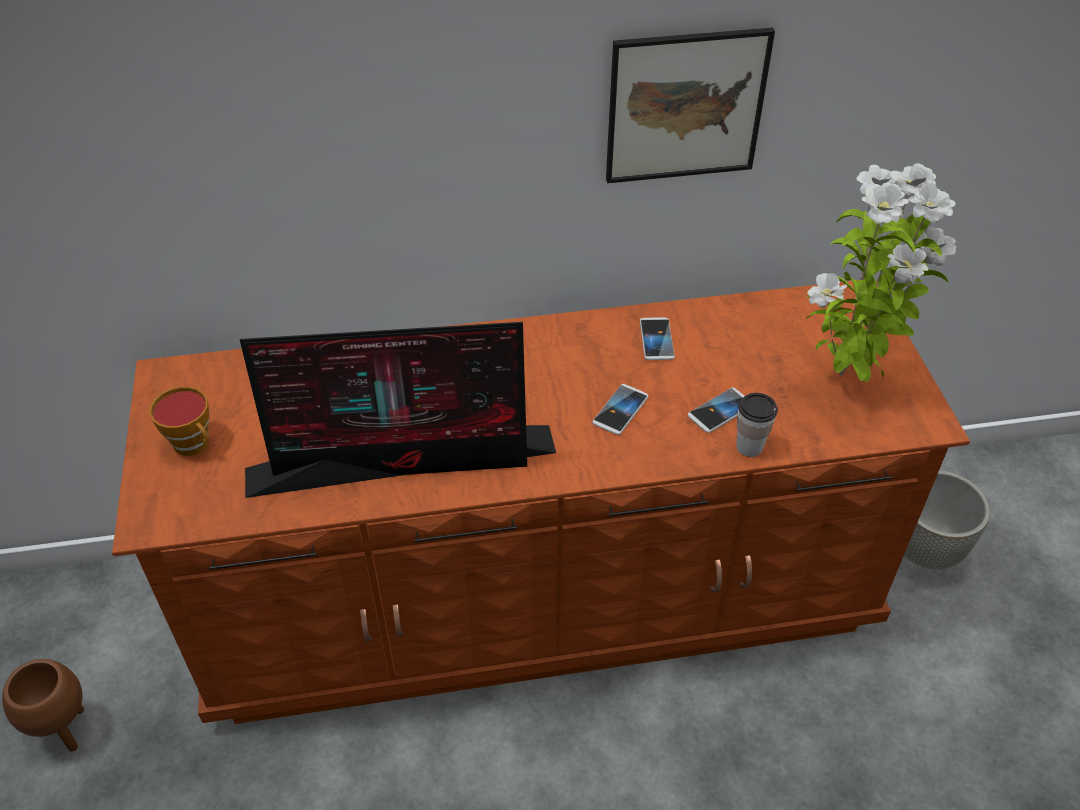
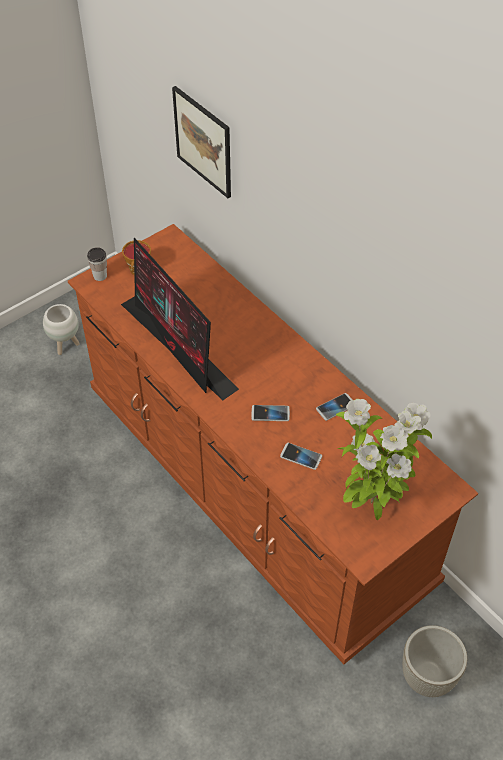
camera: 60 degrees right, 5 degrees up
brown planter [2,659,84,752] -> white planter [43,304,80,355]
picture [606,27,775,183] -> picture moved to [172,86,231,198]
cup [736,393,778,457] -> cup moved to [87,247,107,281]

